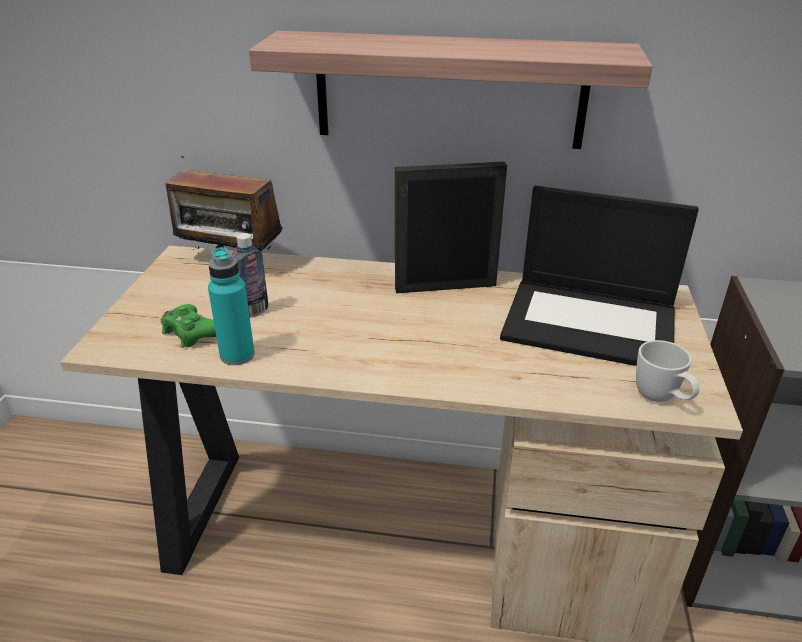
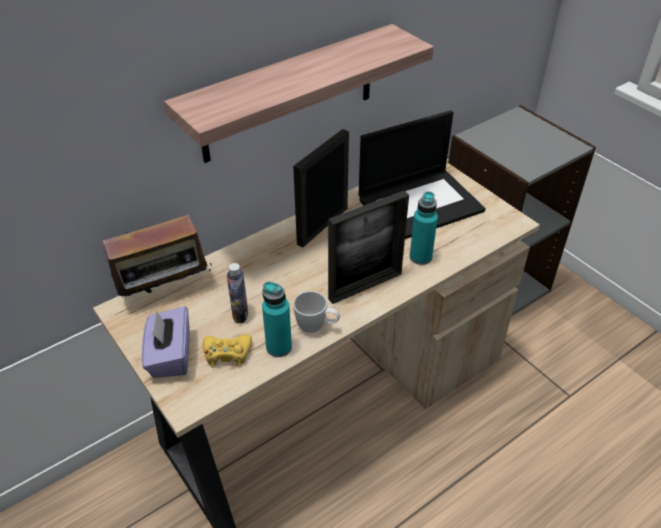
camera: 45 degrees left, 10 degrees up
green game controller [161,304,216,348] -> yellow game controller [203,335,252,368]
white mug [636,340,700,402] -> white mug moved to [293,291,340,333]
none -> purple tissue box [142,306,190,378]
none -> picture frame [328,191,409,304]
none -> turquoise bottle [410,191,438,265]

